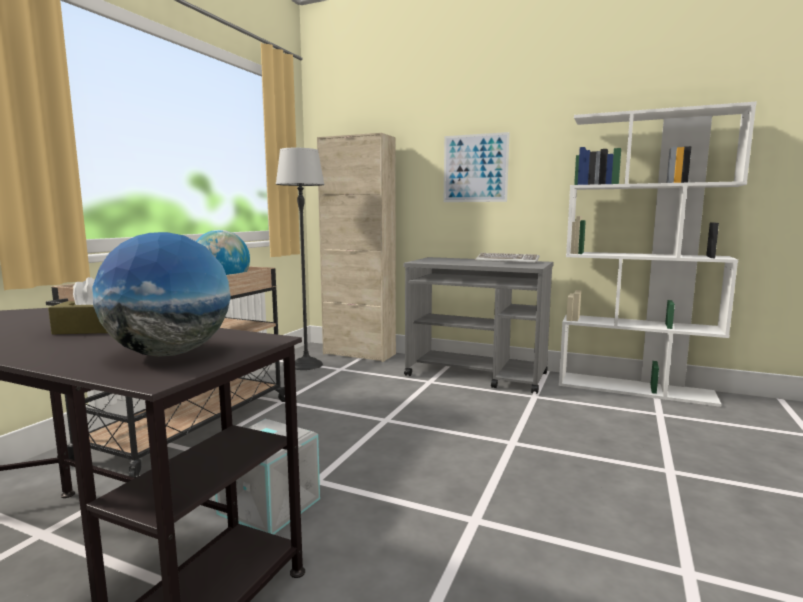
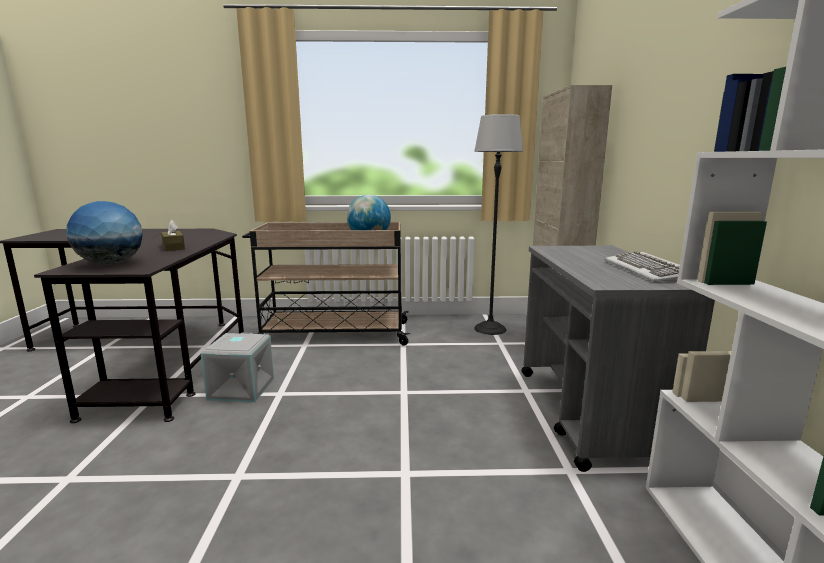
camera: 65 degrees right, 5 degrees up
picture [444,132,510,202] -> none

